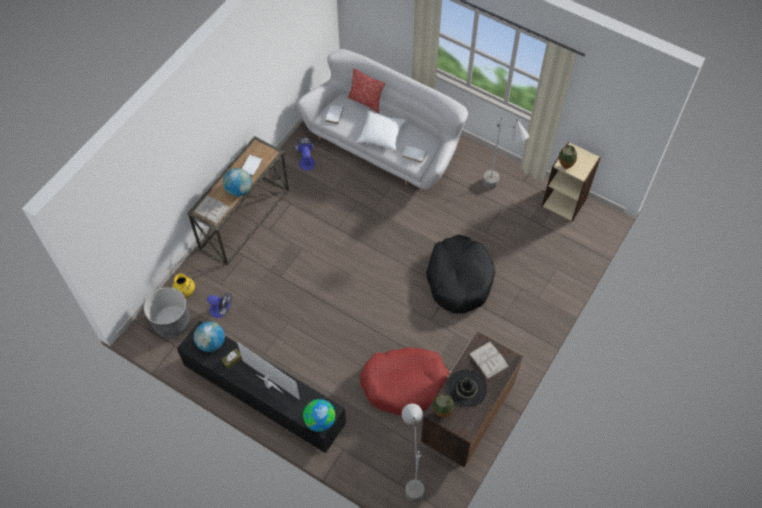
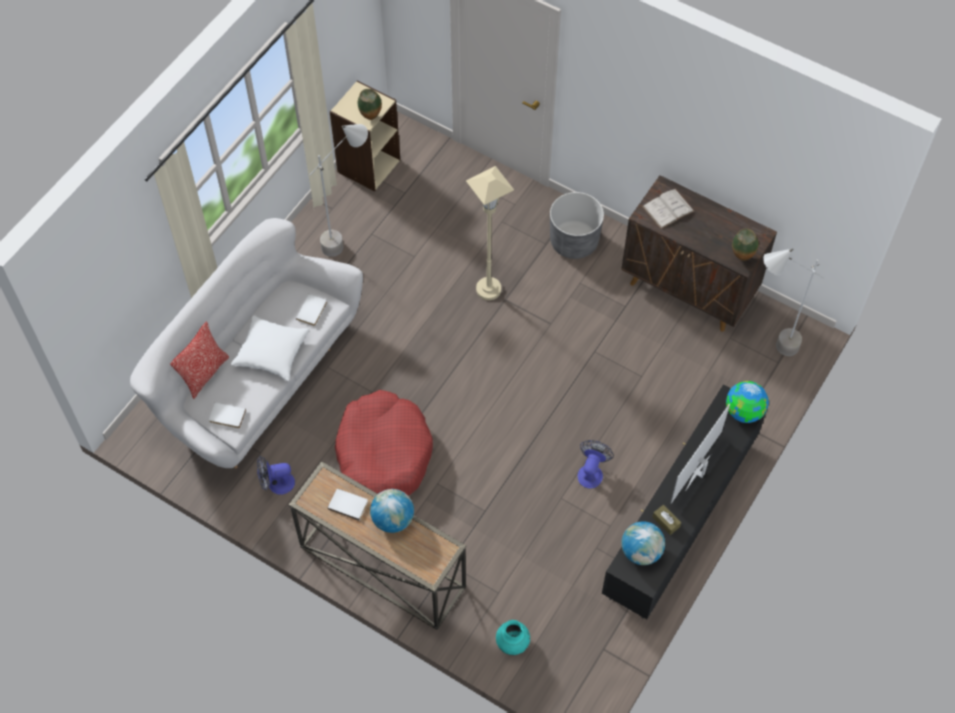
camera: 90 degrees left, 0 degrees up
grey planter [144,287,190,338] -> grey planter moved to [550,192,604,259]
yellow vase [172,273,195,298] -> turquoise vase [496,620,530,655]
white book [193,195,231,225] -> none
fan [207,292,232,318] -> fan moved to [578,440,614,489]
red dog bed [360,347,449,416] -> red dog bed moved to [335,390,433,495]
black dog bed [426,234,496,314] -> beige floor lamp [466,166,514,300]
black hat [446,370,487,408] -> none

